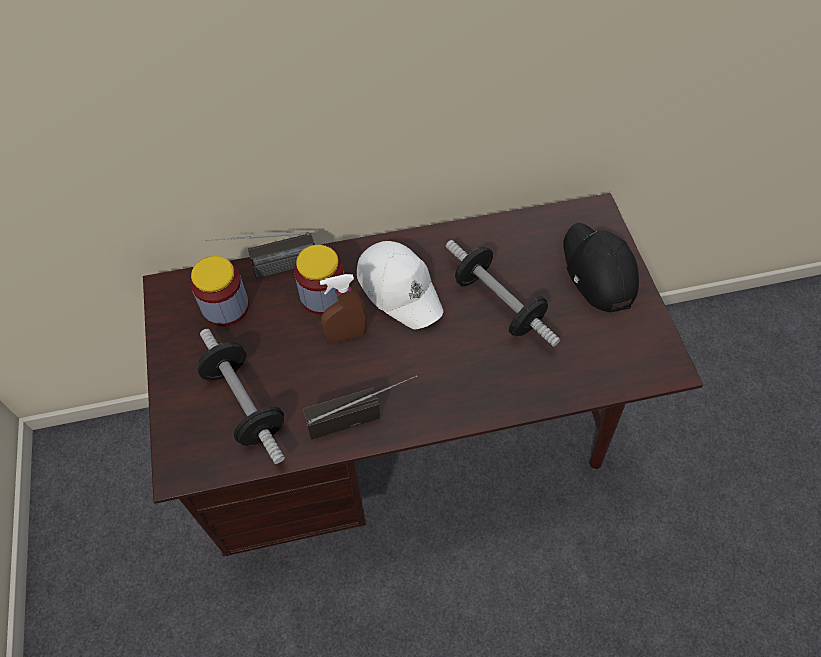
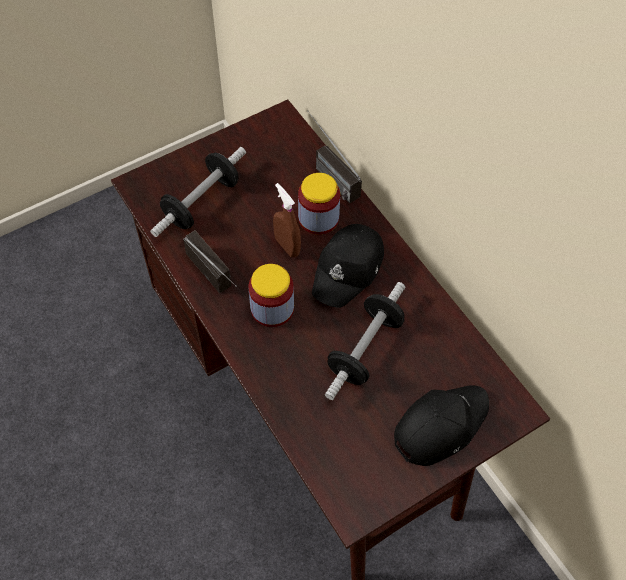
camera: 70 degrees right, 0 degrees up
jar [191,256,249,326] -> jar moved to [249,264,294,327]
white cap [357,241,443,329] -> black cap [312,224,384,308]

